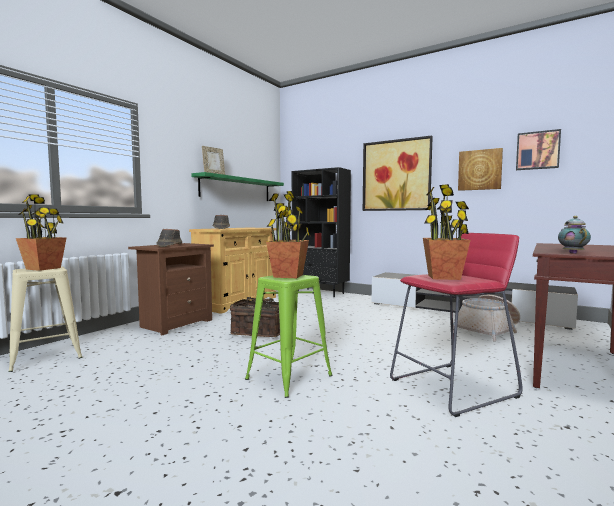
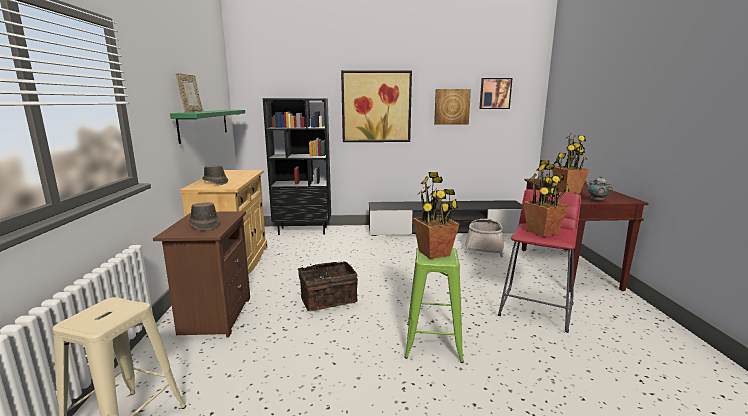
camera: 35 degrees left, 10 degrees up
potted plant [16,194,66,271] -> potted plant moved to [552,134,589,194]

